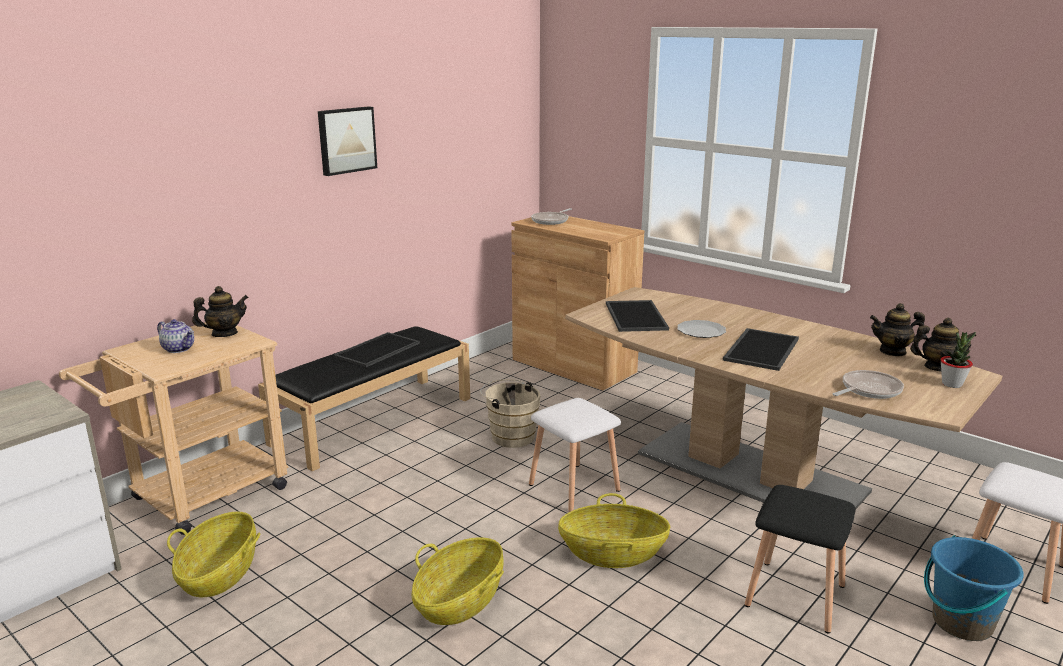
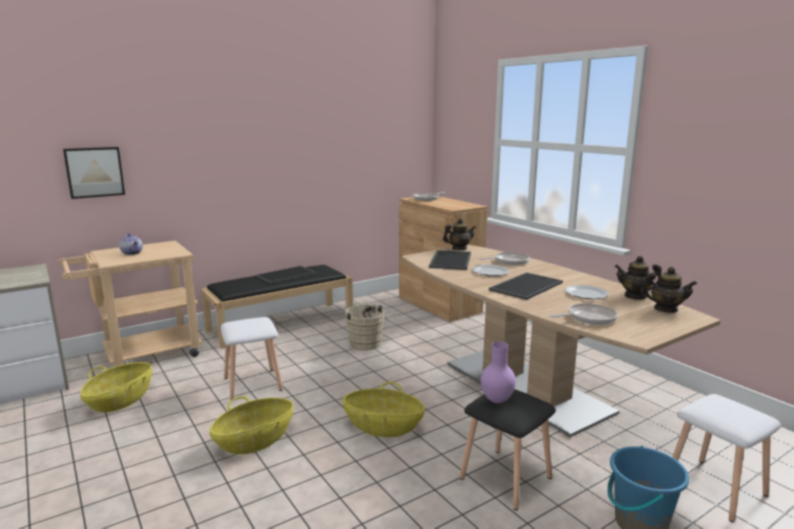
camera: 15 degrees right, 5 degrees down
teapot [192,286,249,337] -> teapot moved to [443,218,476,250]
picture [318,106,377,176] -> picture moved to [63,147,125,199]
white stool [529,398,621,512] -> white stool moved to [221,317,283,400]
potted plant [940,332,976,388] -> none
none -> frying pan [479,252,530,265]
none -> purple vase [481,341,516,403]
none -> plate [565,285,609,299]

